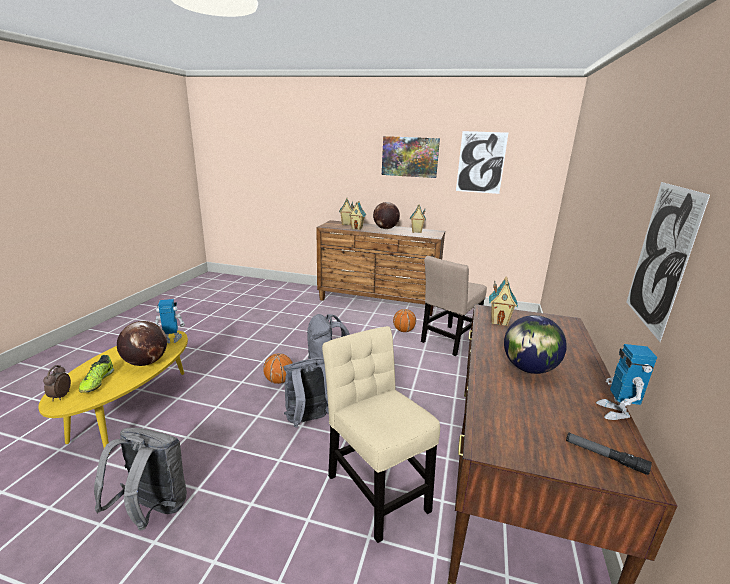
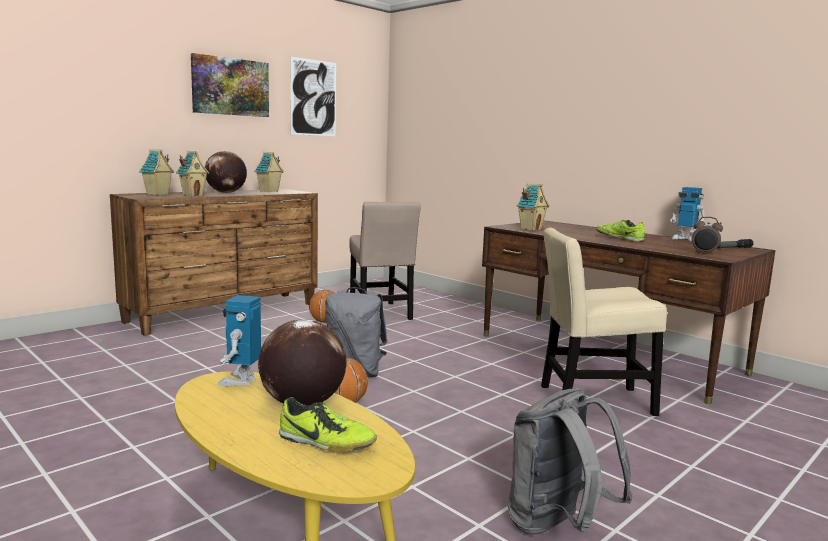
camera: 60 degrees left, 10 degrees down
alarm clock [43,365,71,401] -> alarm clock moved to [691,217,723,255]
grey backpack [283,357,329,428] -> none
globe [504,315,567,374] -> shoe [596,220,645,242]
picture [626,182,710,342] -> none

